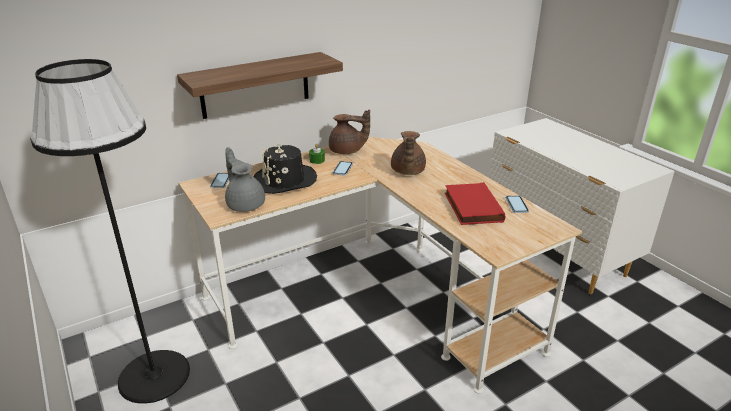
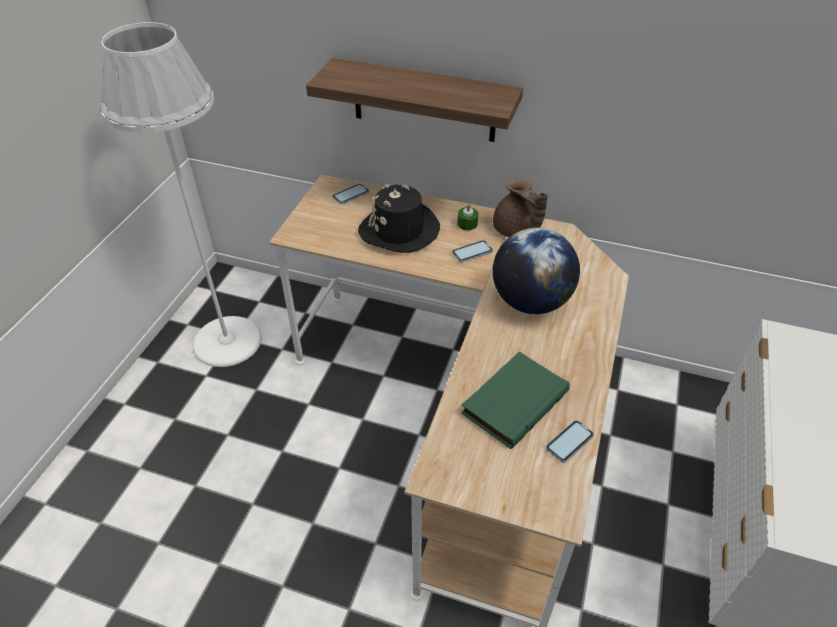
camera: 50 degrees right, 15 degrees up
black floor lamp [30,59,190,404] -> white floor lamp [100,22,262,367]
grey teapot [225,147,265,212] -> none
brown teapot [391,131,426,175] -> globe [493,228,580,314]
red book [445,182,505,225] -> green book [461,352,570,449]

